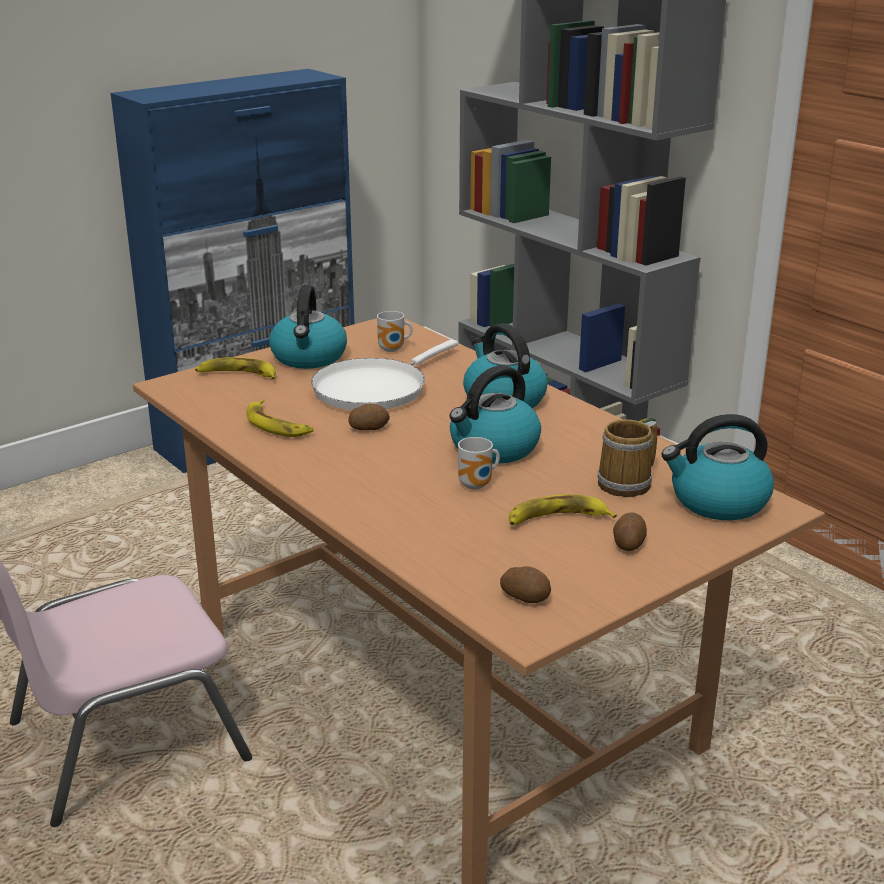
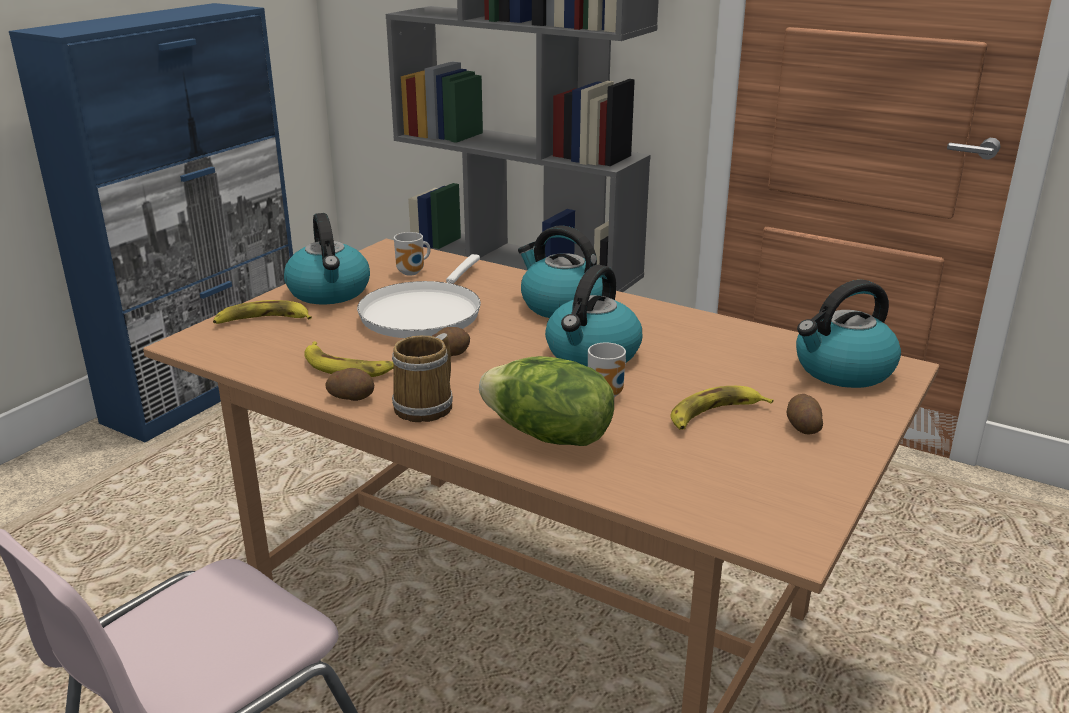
camera: 20 degrees left, 0 degrees up
potato [500,566,551,603] -> potato moved to [325,368,374,401]
mug [597,419,657,497] -> mug moved to [392,333,453,422]
none -> lettuce [479,356,614,446]

